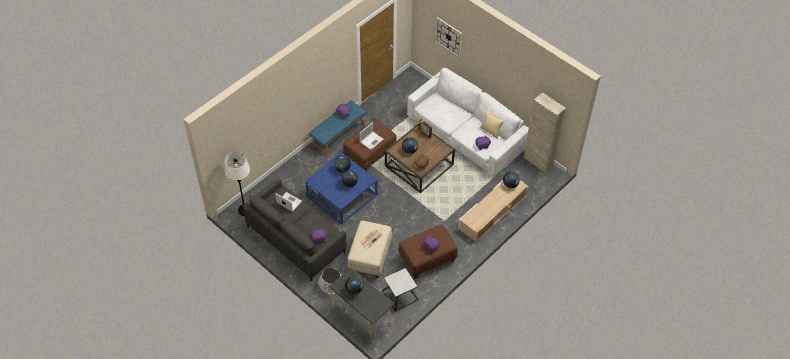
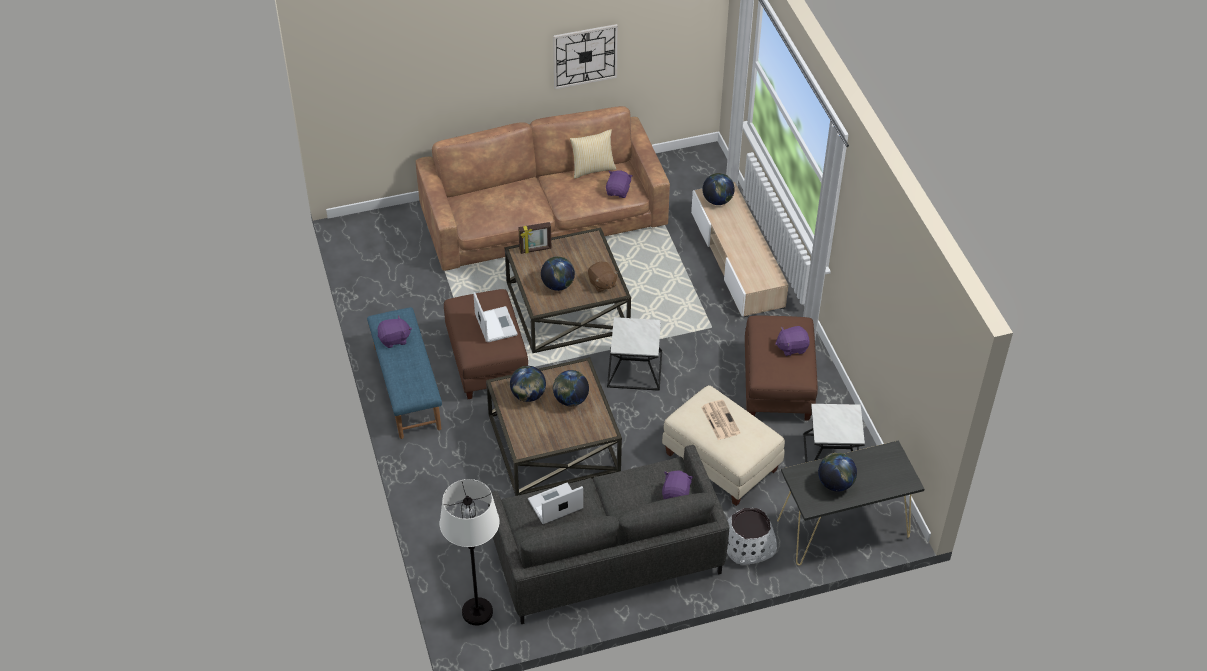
camera: 60 degrees left, 5 degrees down
blue coffee table [305,152,378,224] -> brown coffee table [486,357,622,496]
white sofa [407,68,529,177] -> brown sofa [416,106,670,271]
wall clock [435,17,462,57] -> wall clock moved to [553,24,618,90]
beige cabinet [524,92,566,173] -> none
none -> side table [607,317,662,391]

